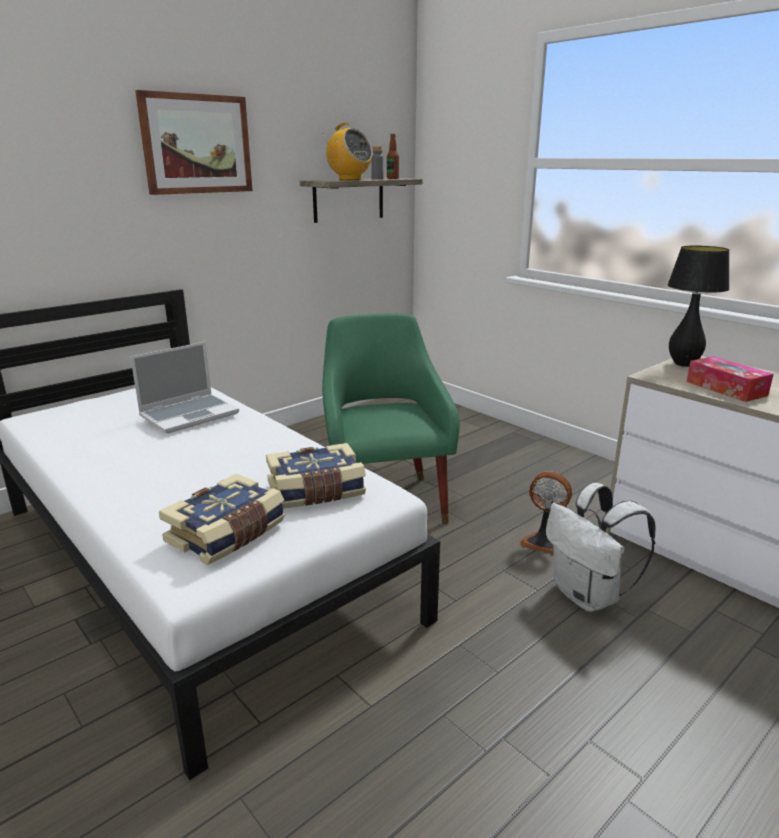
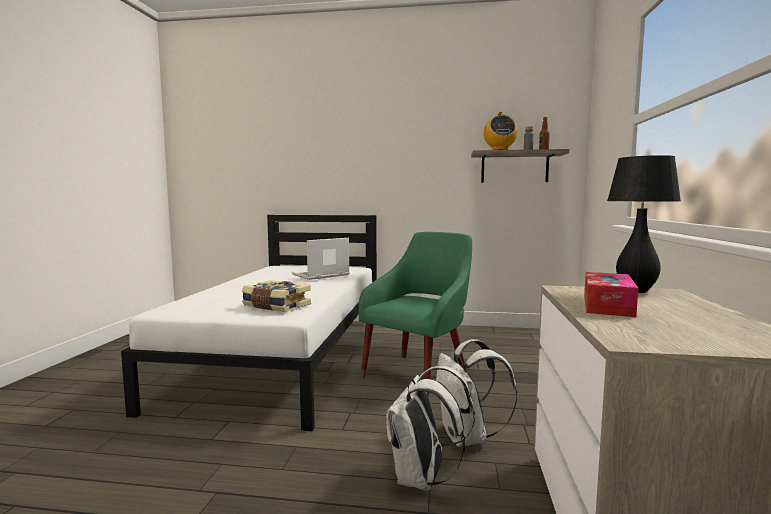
camera: 50 degrees right, 15 degrees down
laptop [130,342,239,434] -> laptop turned 135 degrees clockwise [292,238,350,280]
picture [135,90,253,195] -> none
book [159,474,285,565] -> none
fan [520,471,572,554] -> white backpack [436,339,517,447]

